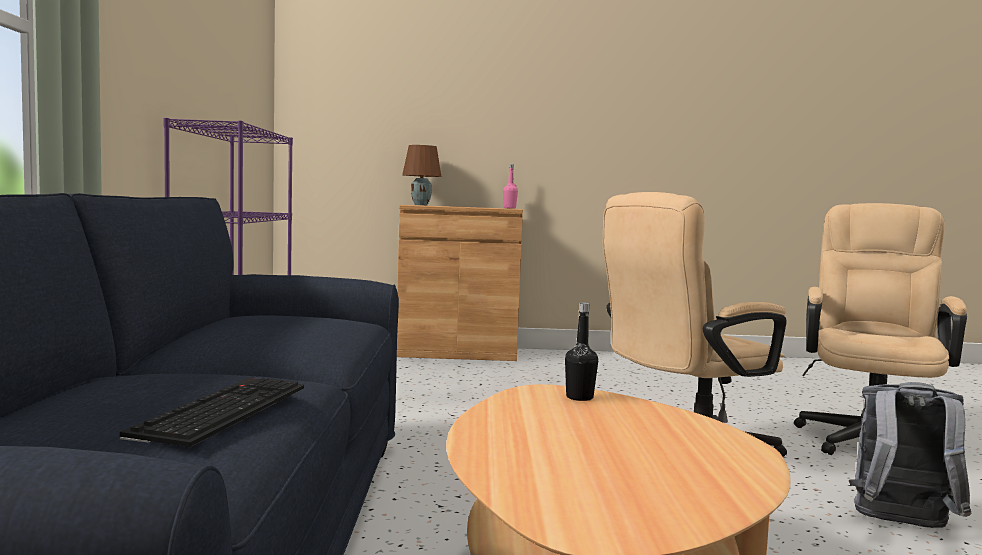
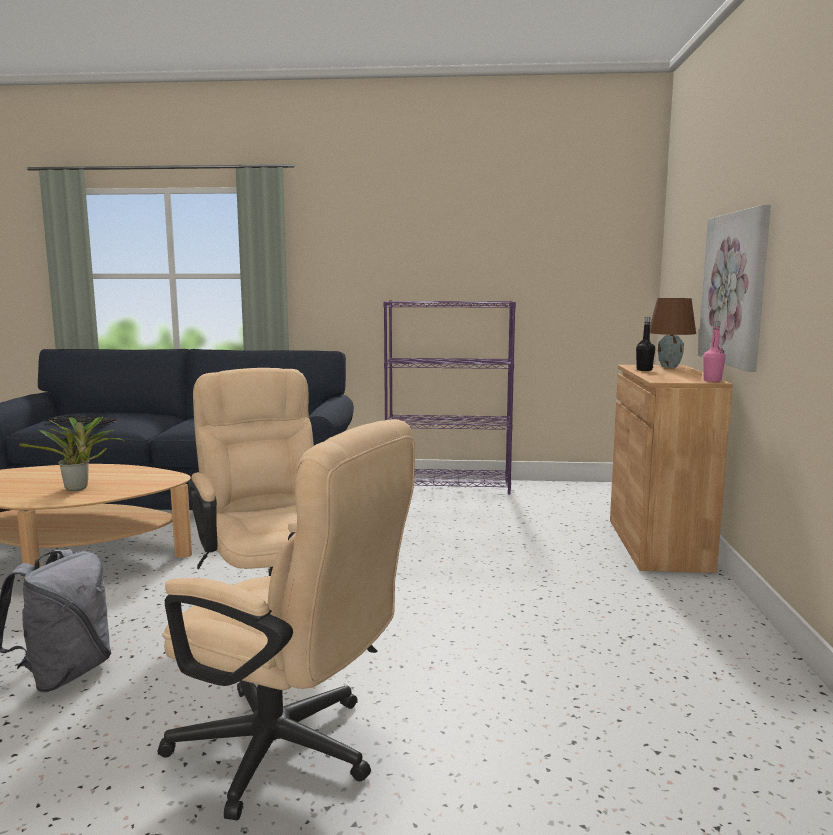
camera: 95 degrees right, 5 degrees up
black bottle [565,302,598,401] -> black bottle moved to [636,317,655,371]
none -> potted plant [19,414,126,491]
none -> picture [698,205,771,372]

